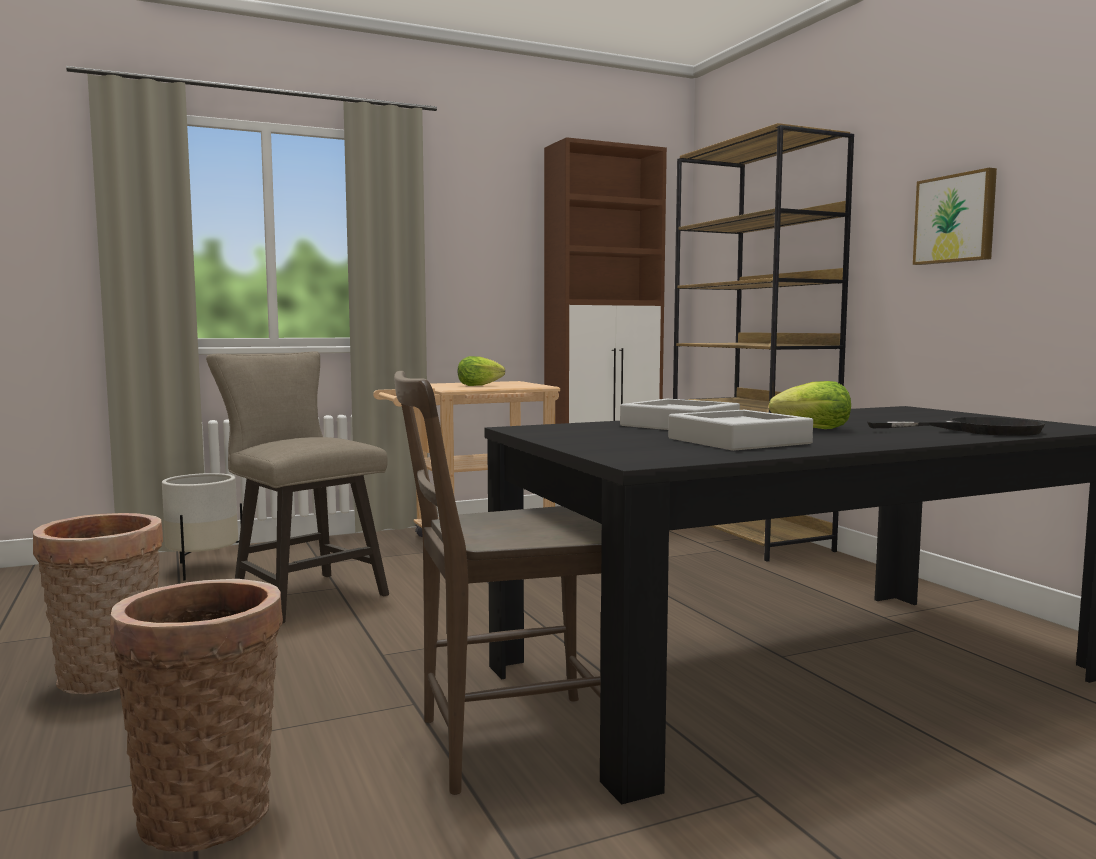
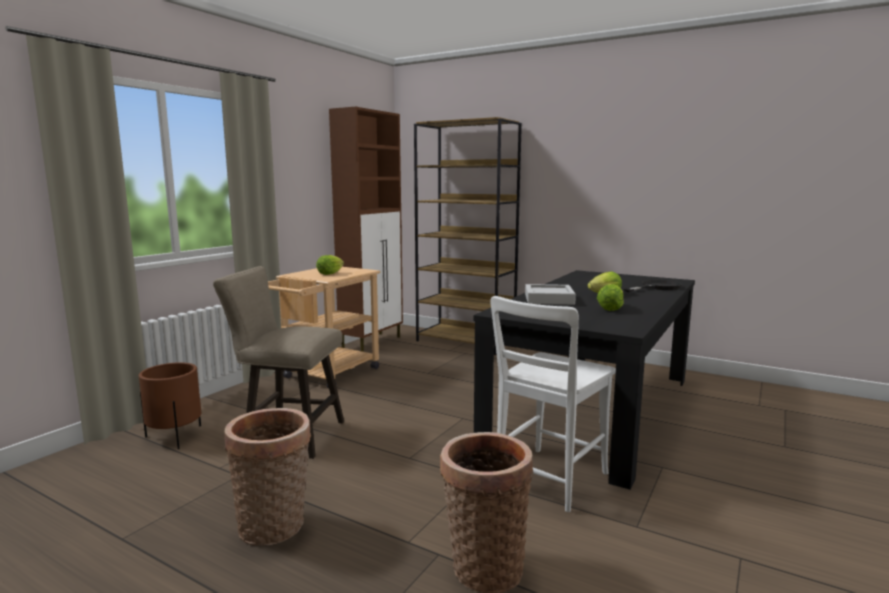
camera: 35 degrees left, 5 degrees up
white planter [162,473,242,581] -> brown planter [139,362,202,449]
brown chair [394,371,602,795] -> white chair [490,296,616,512]
grey tray [668,410,813,451] -> lettuce [597,284,624,311]
picture [913,168,997,265] -> none

